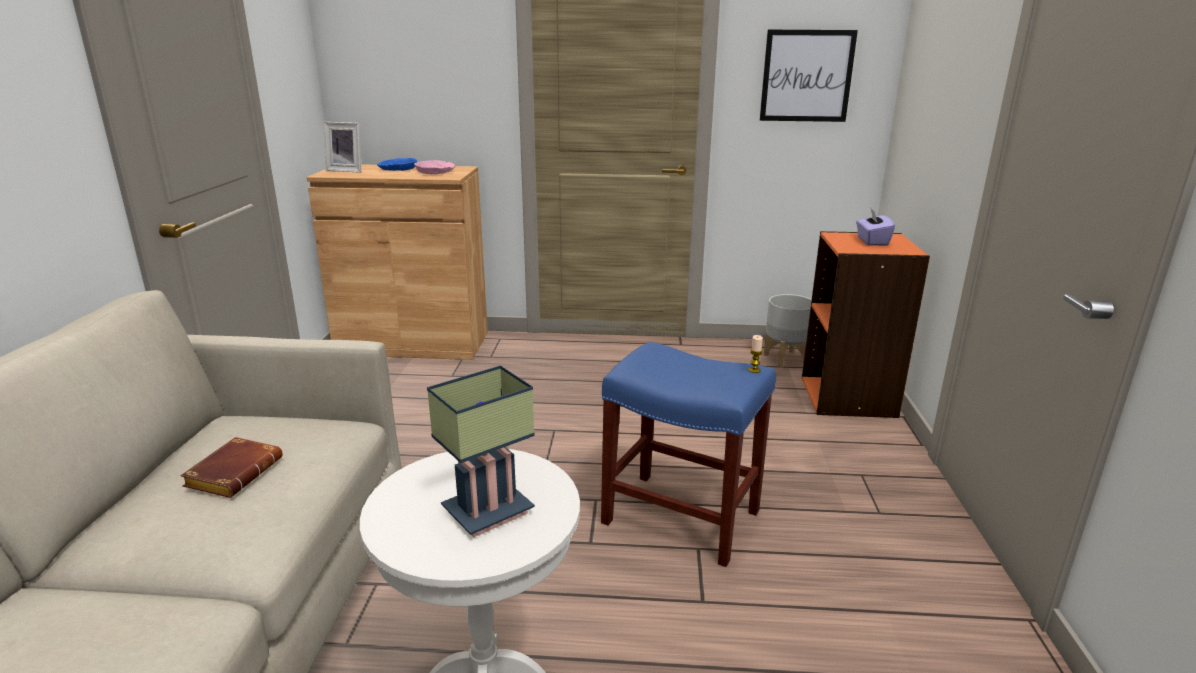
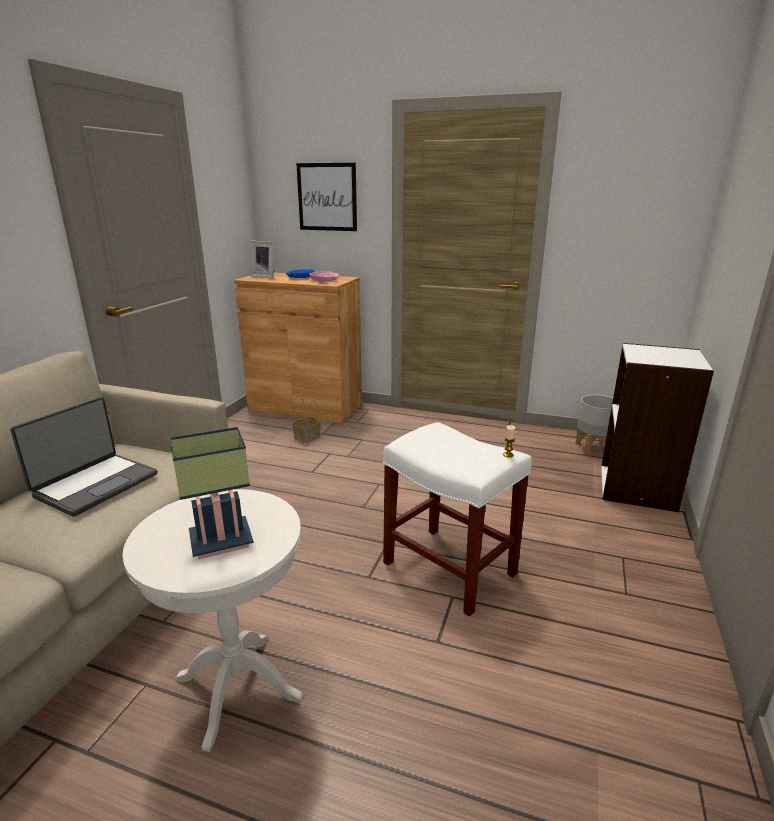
camera: 15 degrees right, 0 degrees up
brown book [180,437,283,498] -> laptop [10,397,157,517]
blue stool [601,342,776,567] -> white stool [383,422,532,617]
picture [760,30,858,122] -> picture moved to [296,163,357,231]
orange bookcase [802,231,930,418] -> white bookcase [601,343,714,512]
purple tissue box [856,209,895,246] -> none
none -> basket [292,395,321,443]

